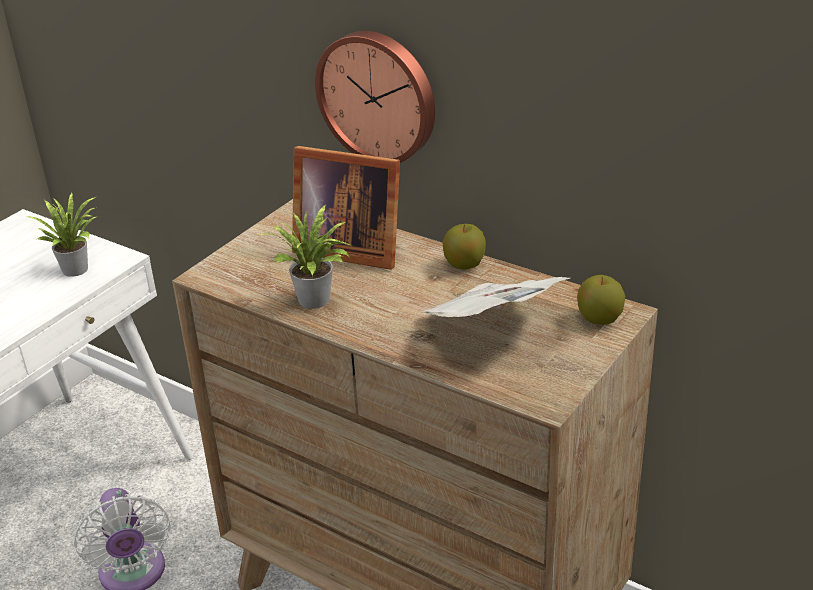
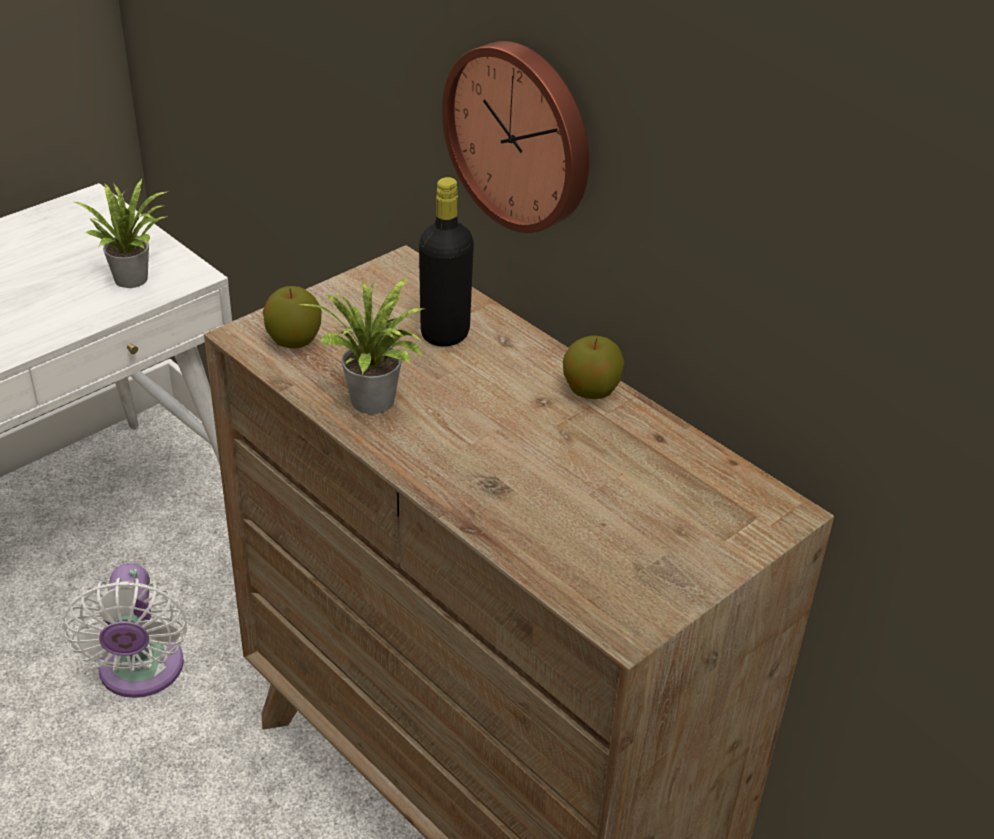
camera: 10 degrees right, 5 degrees up
picture frame [292,146,400,270] -> black bottle [419,177,474,347]
newspaper [420,277,570,317] -> none
apple [577,275,625,325] -> apple moved to [263,286,322,349]

